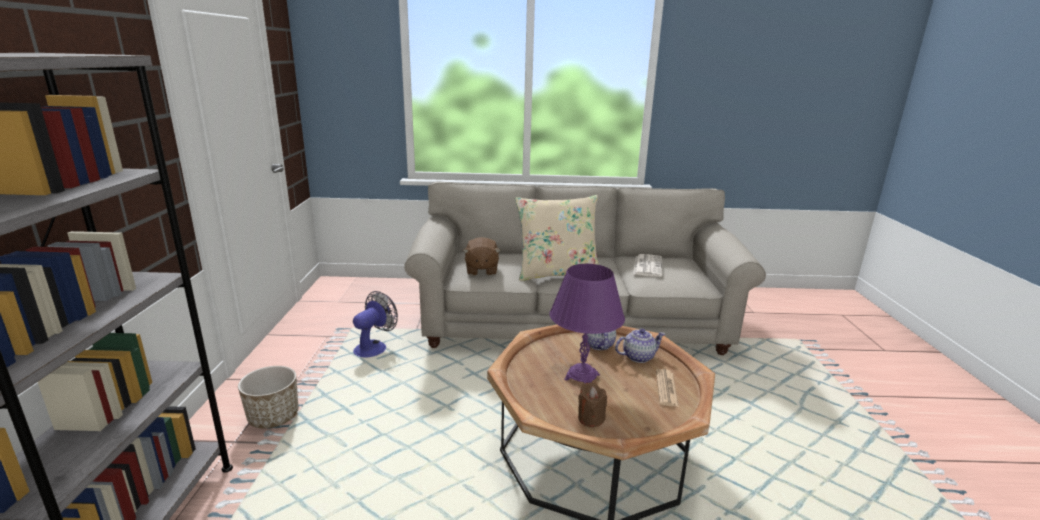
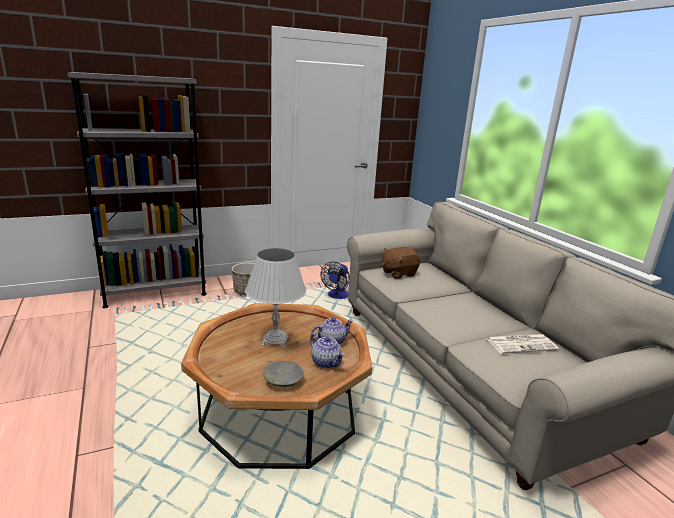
camera: 65 degrees right, 0 degrees up
fan [353,291,398,357] -> fan turned 105 degrees clockwise [320,262,350,299]
beige pillow [515,195,599,281] -> none
purple table lamp [550,264,625,383] -> white table lamp [245,248,306,348]
brown candle [578,382,607,427] -> none
newspaper [656,369,679,407] -> grey bowl [263,361,304,389]

